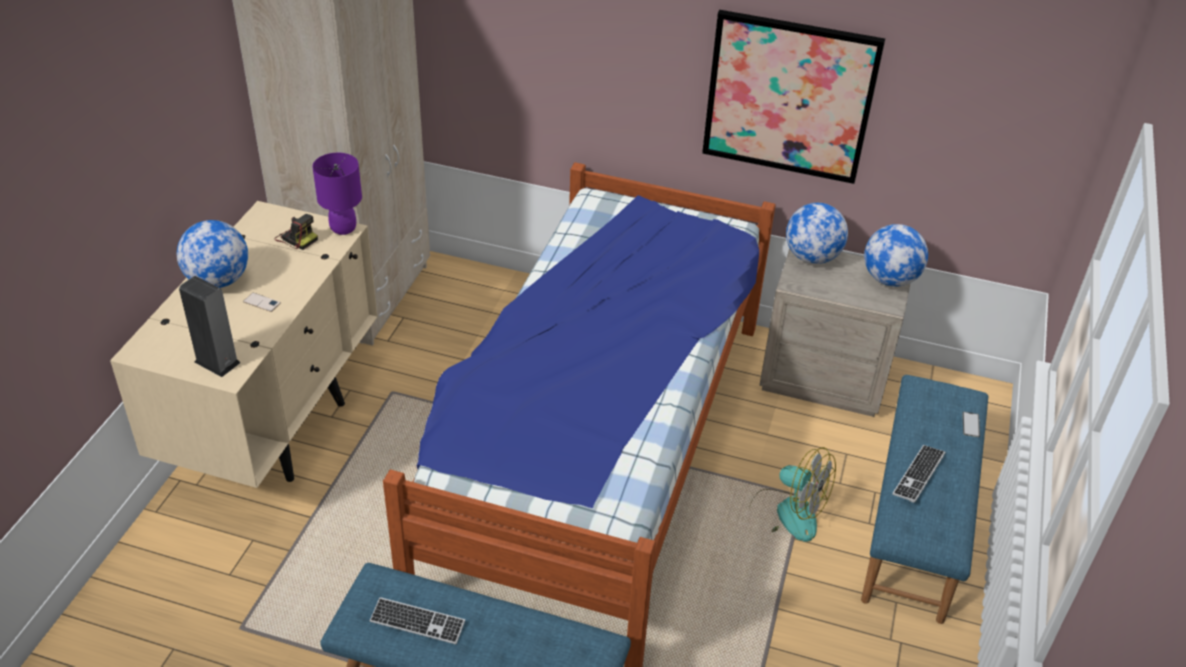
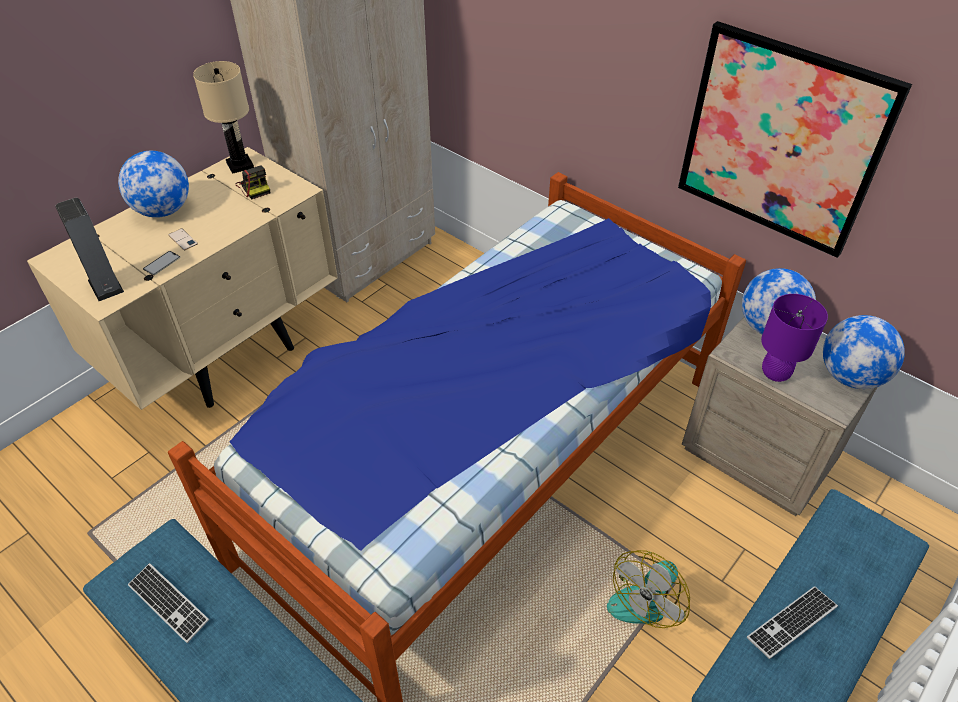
camera: 25 degrees right, 5 degrees up
purple table lamp [312,153,362,235] -> purple table lamp moved to [761,294,828,382]
fan [749,447,836,542] -> fan turned 75 degrees clockwise [607,550,690,628]
phone [962,412,980,437] -> phone moved to [143,251,180,275]
none -> beige table lamp [193,61,254,174]

